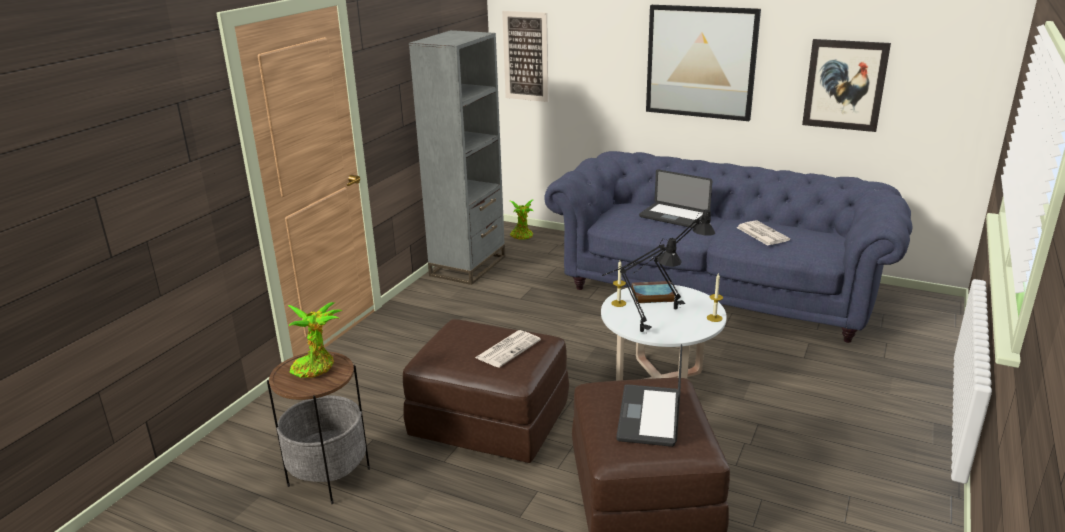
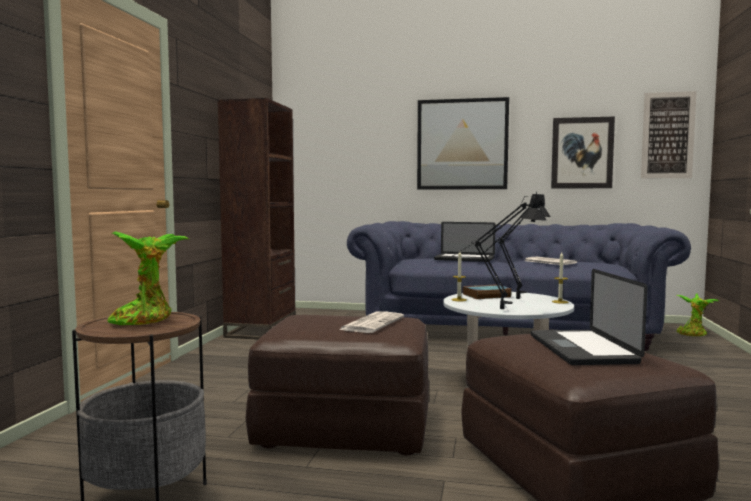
camera: 15 degrees left, 20 degrees down
grey bookcase [409,30,505,285] -> brown bookcase [217,98,296,340]
picture [502,11,548,102] -> picture moved to [641,91,697,178]
potted plant [510,200,533,240] -> potted plant moved to [676,294,719,336]

